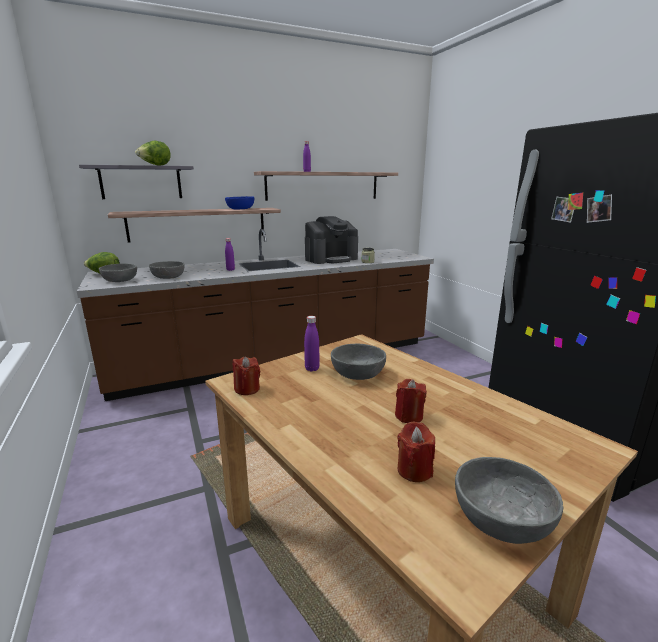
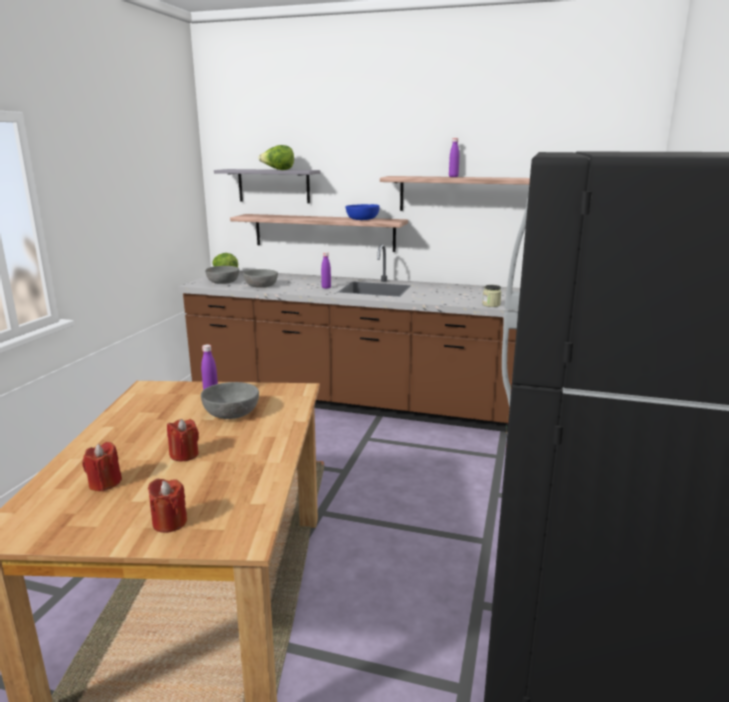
camera: 40 degrees right, 0 degrees up
red candle [233,356,260,395] -> red candle moved to [148,479,187,533]
coffee machine [305,216,358,264] -> none
grey bowl [455,457,563,544] -> none

